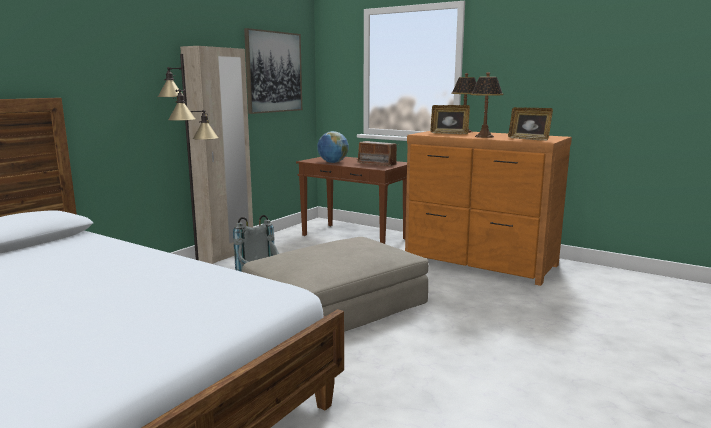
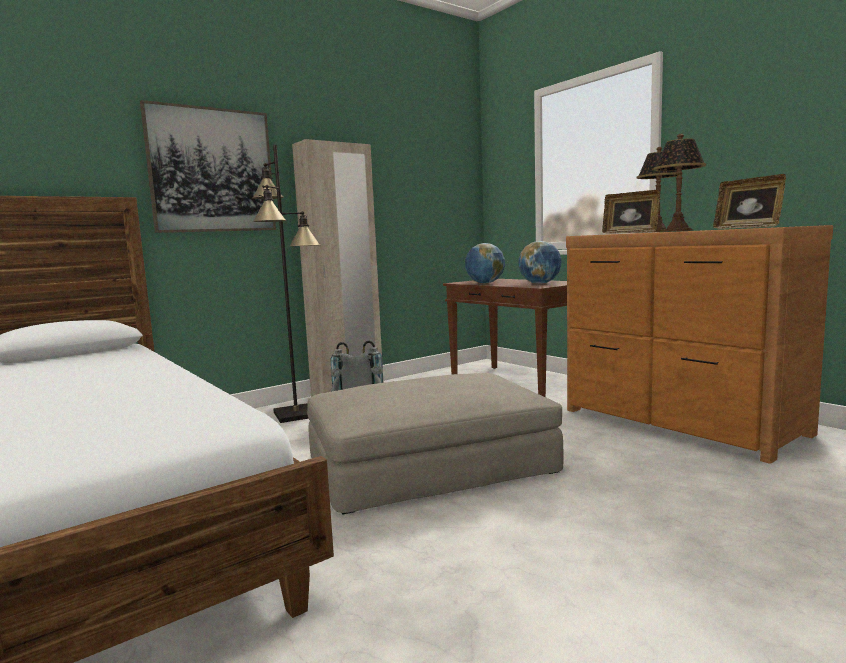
camera: 20 degrees right, 5 degrees down
picture [244,28,302,114] -> picture moved to [140,100,276,233]
radio [356,141,397,166] -> globe [519,241,561,284]

